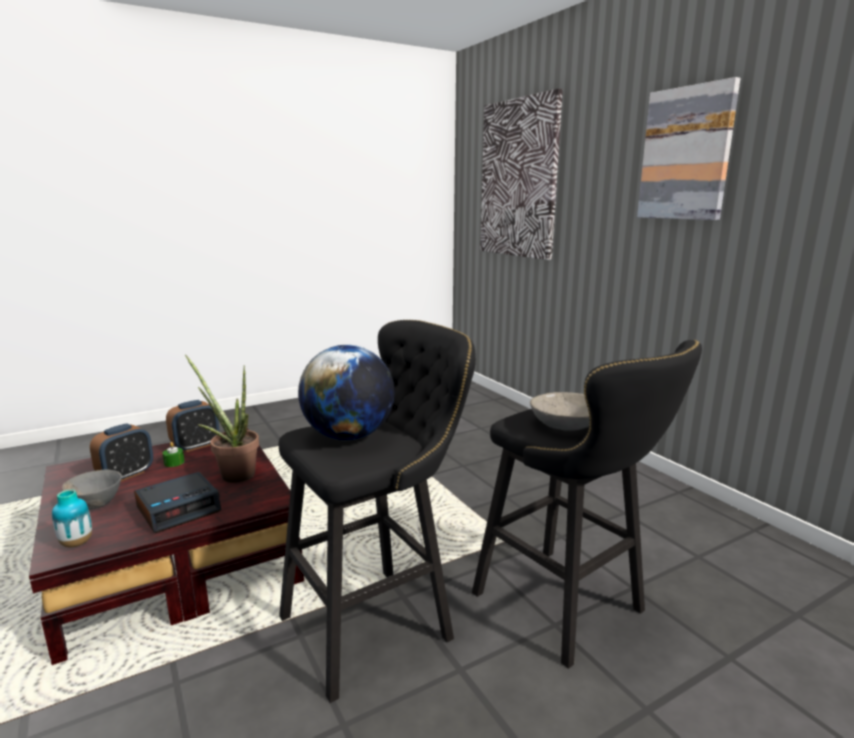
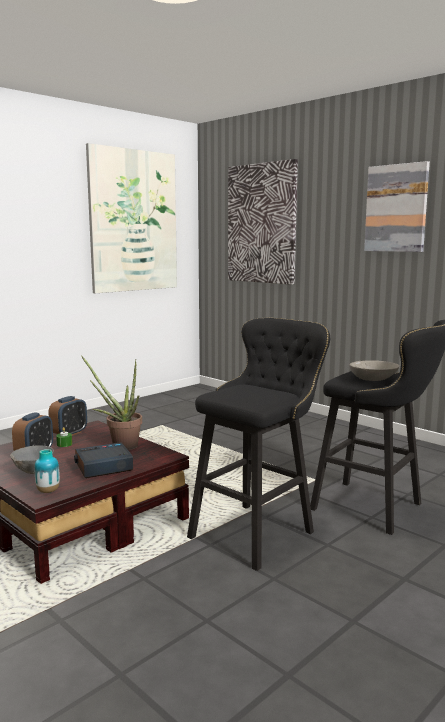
camera: 15 degrees left, 5 degrees down
alarm clock [134,472,221,533] -> alarm clock turned 150 degrees counterclockwise [74,442,133,478]
globe [298,345,395,440] -> none
none -> picture [86,143,177,293]

